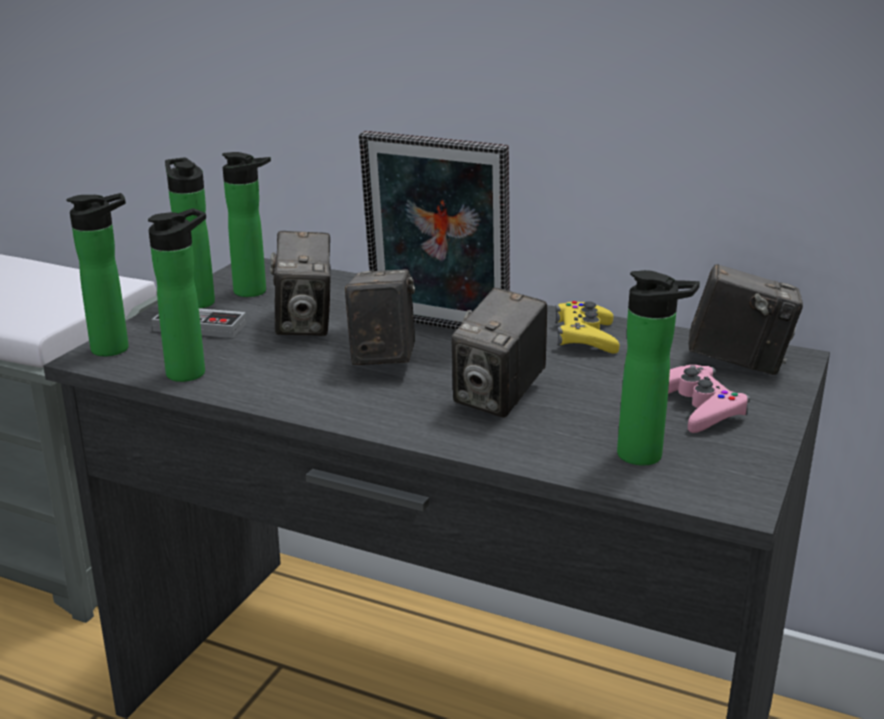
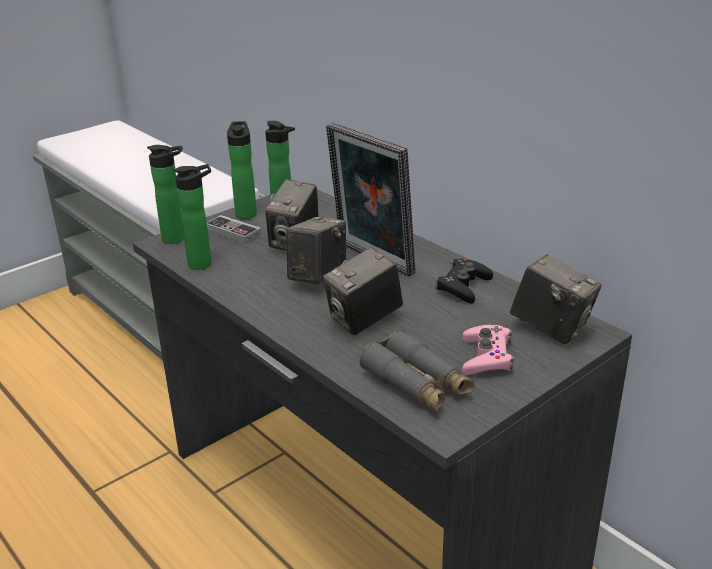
camera: 25 degrees right, 5 degrees up
yellow game controller [555,301,619,354] -> black game controller [435,259,493,303]
bottle [617,270,700,466] -> grey binoculars [359,330,474,412]

